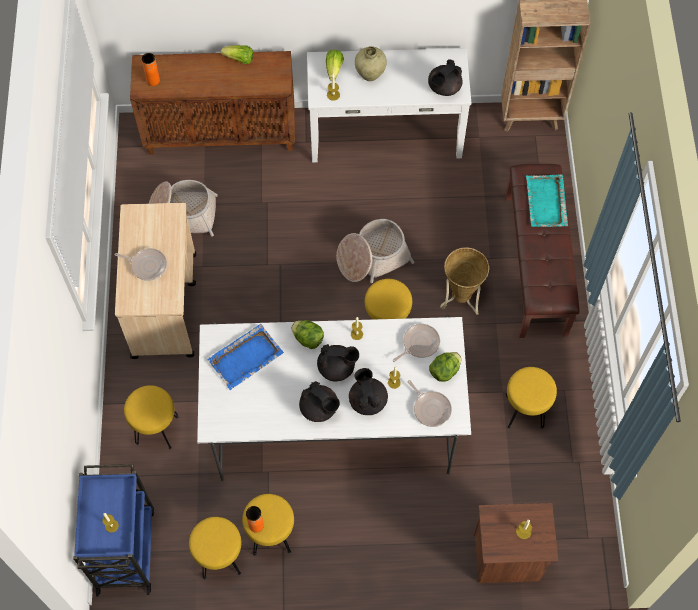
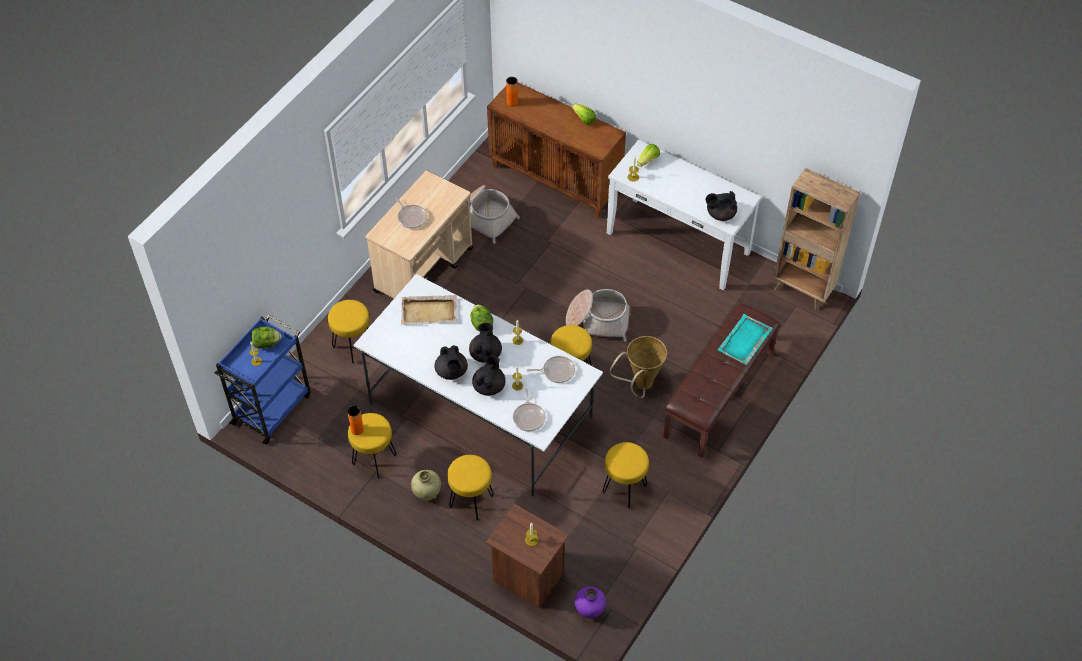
camera: 35 degrees right, 10 degrees down
yellow stool [189,517,241,579] -> yellow stool moved to [447,455,494,521]
blue tray [207,324,284,390] -> beige tray [401,295,457,325]
black teapot [317,344,359,382] -> black teapot turned 120 degrees counterclockwise [469,323,502,363]
beige vase [355,46,387,81] -> beige vase moved to [411,470,441,501]
lettuce [429,352,461,382] -> lettuce moved to [251,327,281,349]
none -> purple vase [574,587,606,619]

